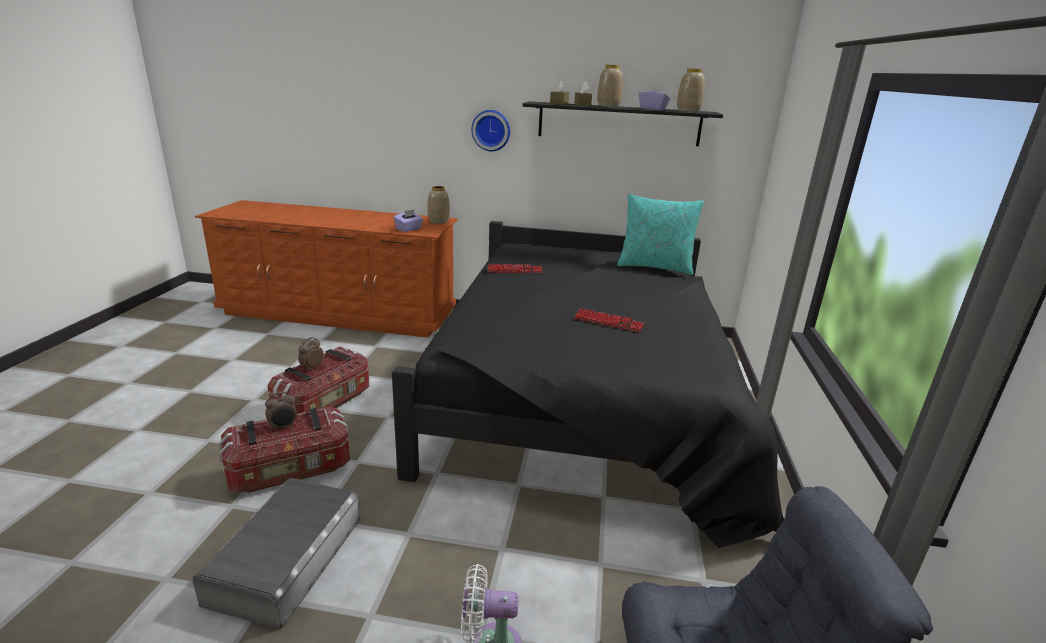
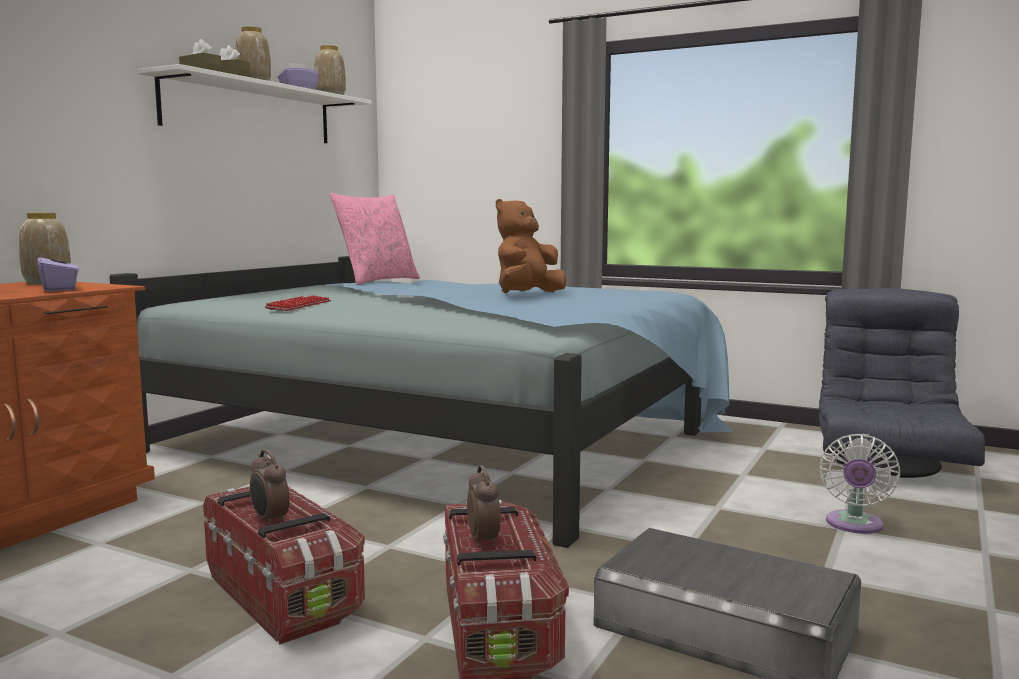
camera: 70 degrees left, 15 degrees down
black bed [392,221,784,548] -> blue bed [109,256,734,548]
wall clock [471,110,510,151] -> none
black shelf [522,101,723,146] -> white shelf [138,64,372,143]
keyboard [573,308,646,333] -> brown plush toy [496,199,566,293]
turquoise pillow [617,194,704,275] -> pink pillow [329,193,420,285]

